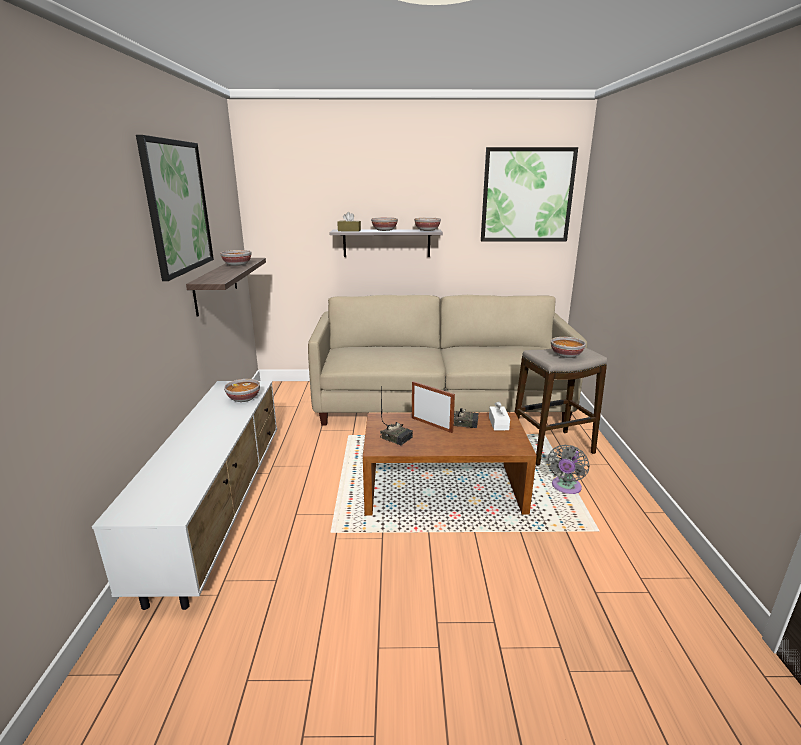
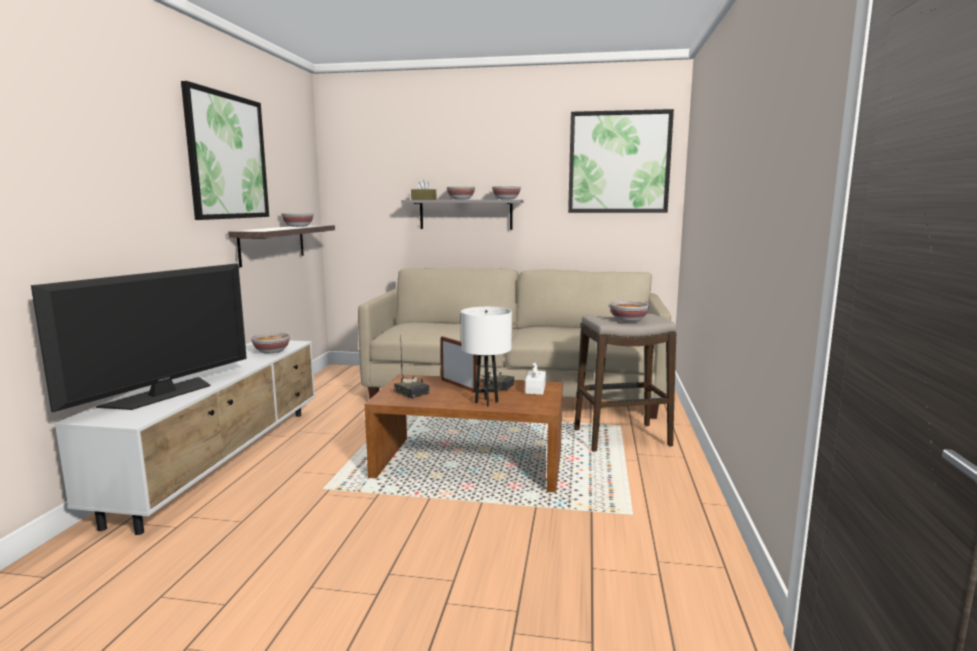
camera: 10 degrees right, 10 degrees down
grey fan [548,444,589,494] -> none
none -> television [31,263,247,412]
none -> white table lamp [461,307,512,407]

